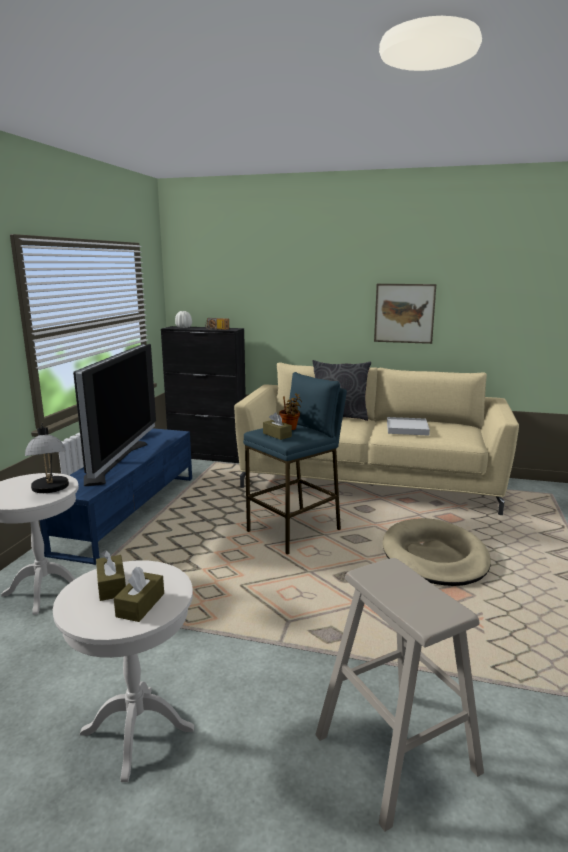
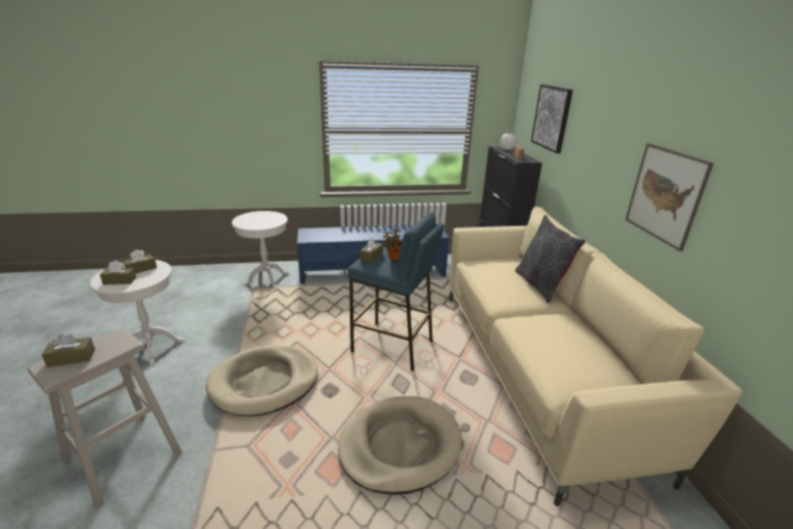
camera: 65 degrees right, 10 degrees up
table lamp [25,422,69,493] -> none
television [73,344,156,486] -> none
white tray [387,417,430,435] -> none
none -> brown tissue box [42,333,95,367]
none -> beige dog bed [206,345,318,417]
none -> picture [531,84,573,153]

